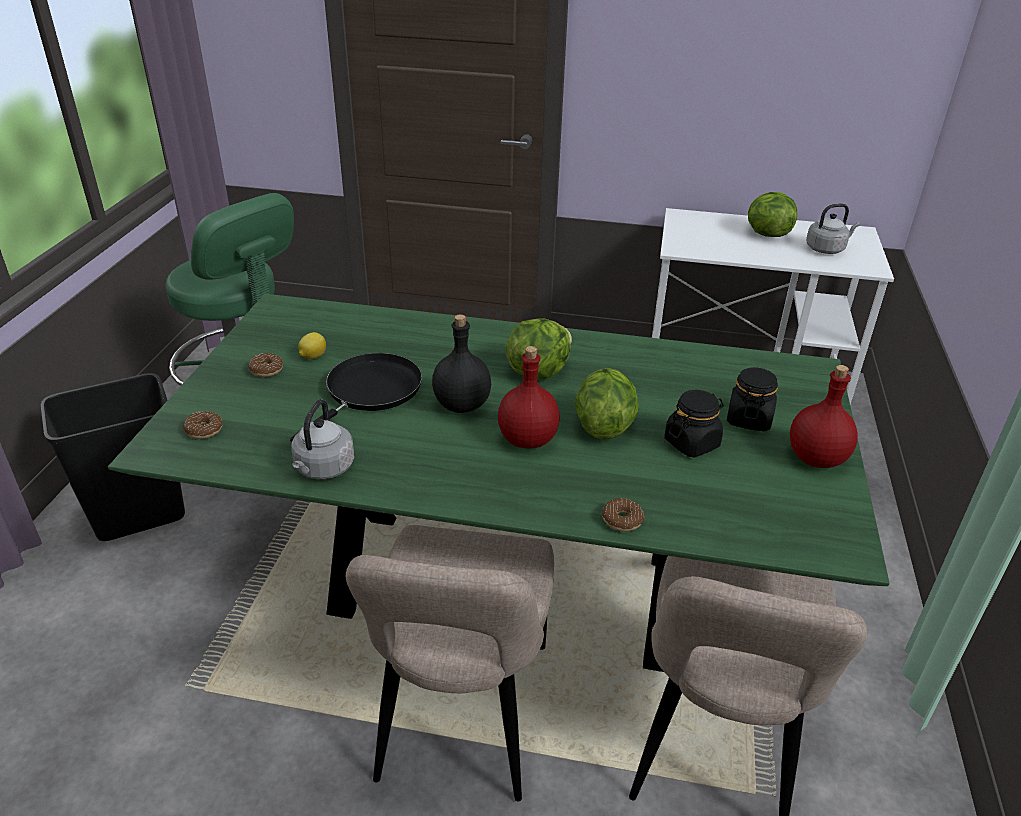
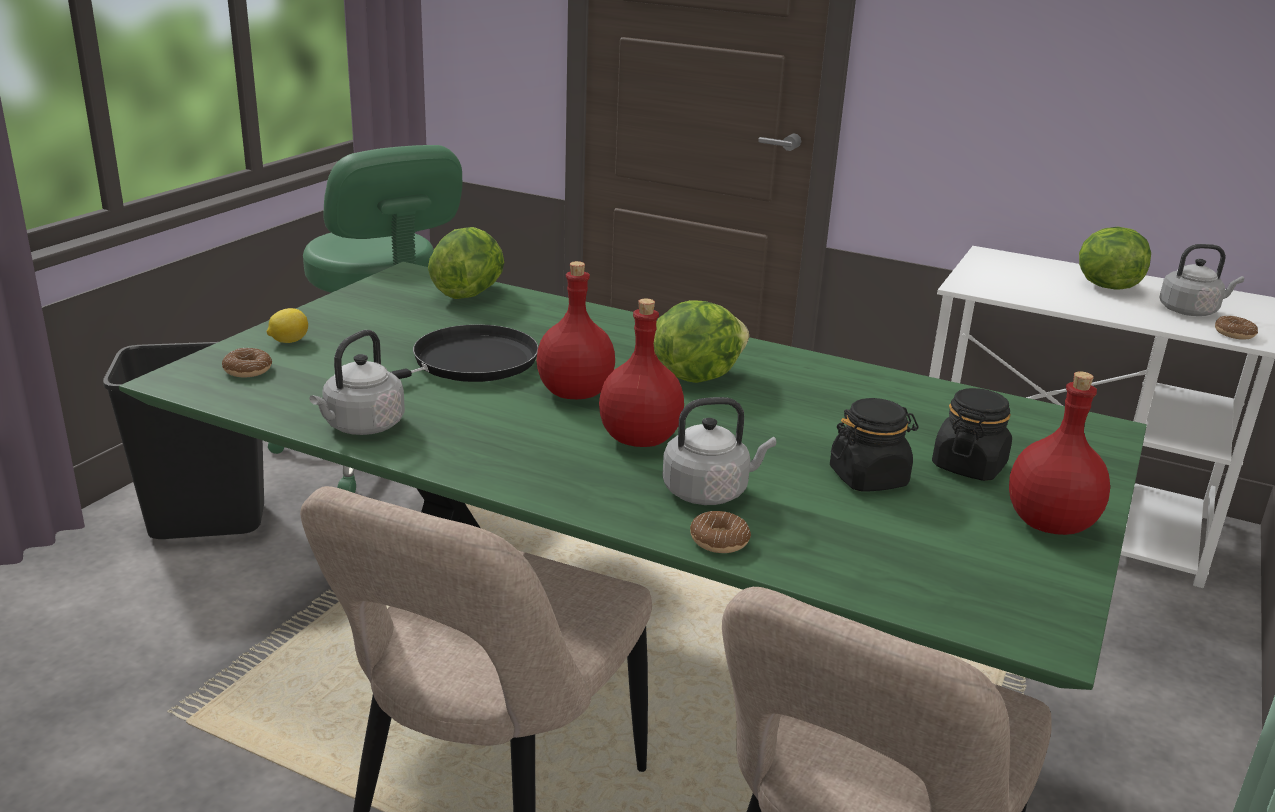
camera: 15 degrees right, 10 degrees down
donut [248,353,283,377] -> donut moved to [1215,316,1258,340]
lemon [298,332,326,359] -> lemon moved to [267,308,308,343]
black bottle [432,314,491,413] -> red bottle [536,261,615,399]
lettuce [575,368,639,440] -> lettuce moved to [428,227,504,299]
none -> grey kettle [662,397,776,505]

